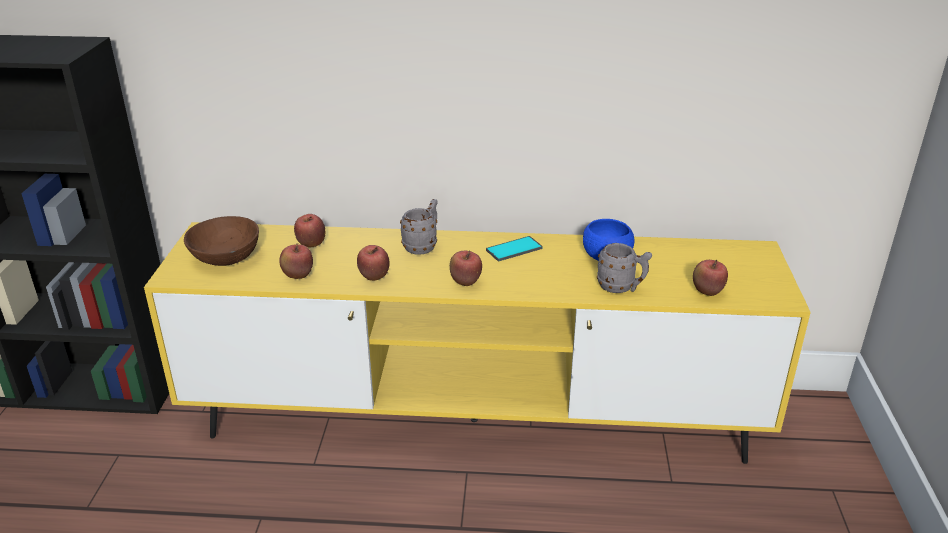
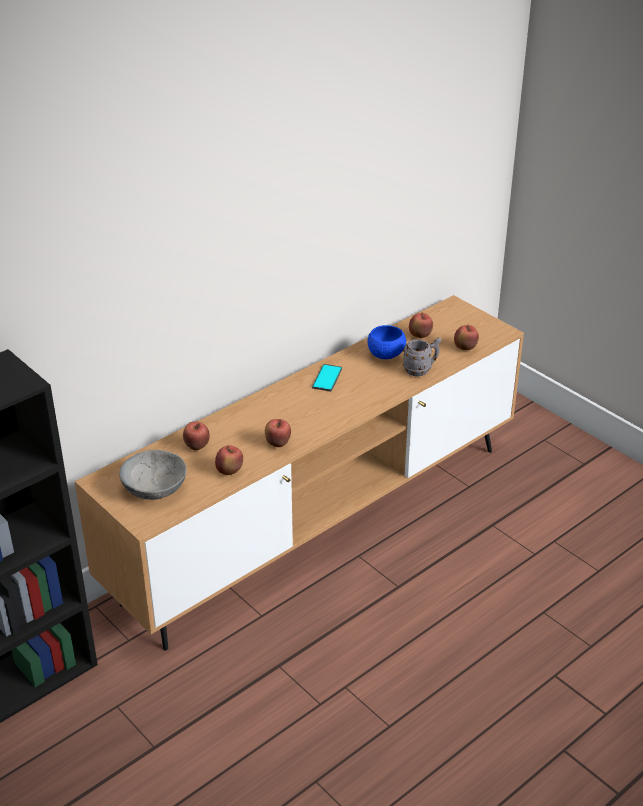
camera: 45 degrees left, 5 degrees up
yellow tv stand [144,222,811,464] -> brown tv stand [75,295,524,651]
brown bowl [184,216,259,266] -> grey bowl [119,450,187,500]
grey mug [400,199,438,255] -> none
apple [450,251,482,286] -> apple moved to [409,312,433,338]

